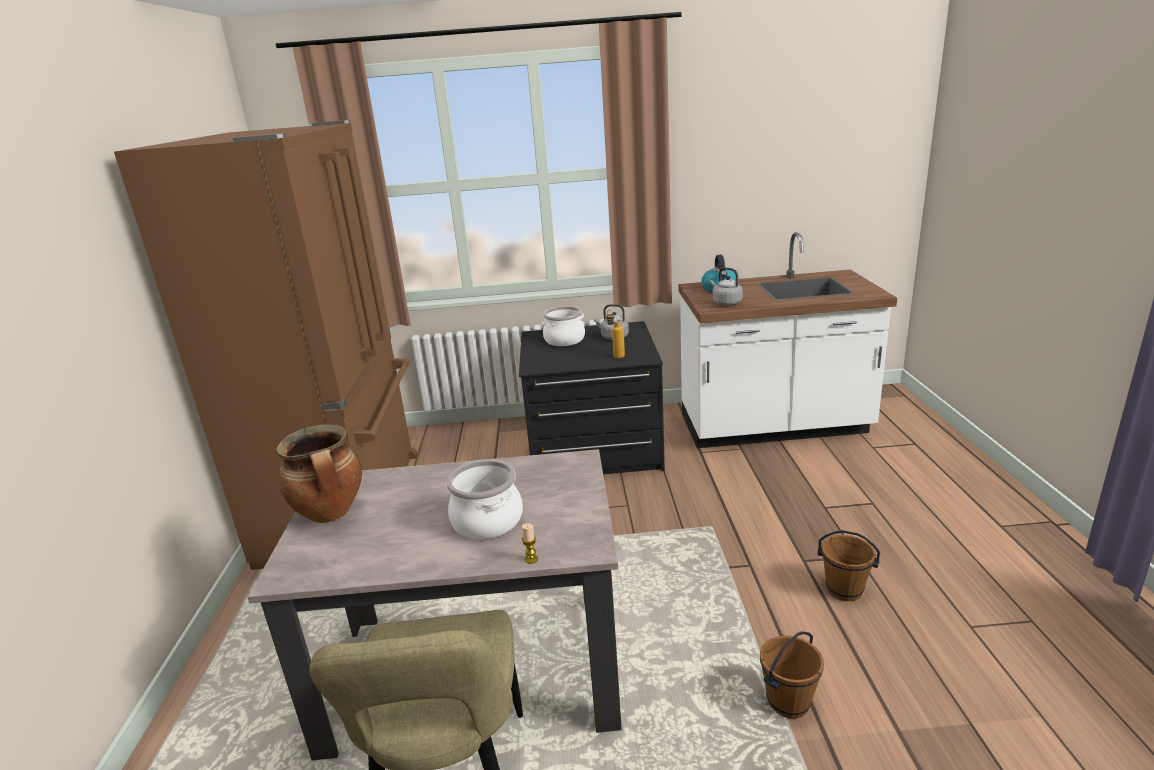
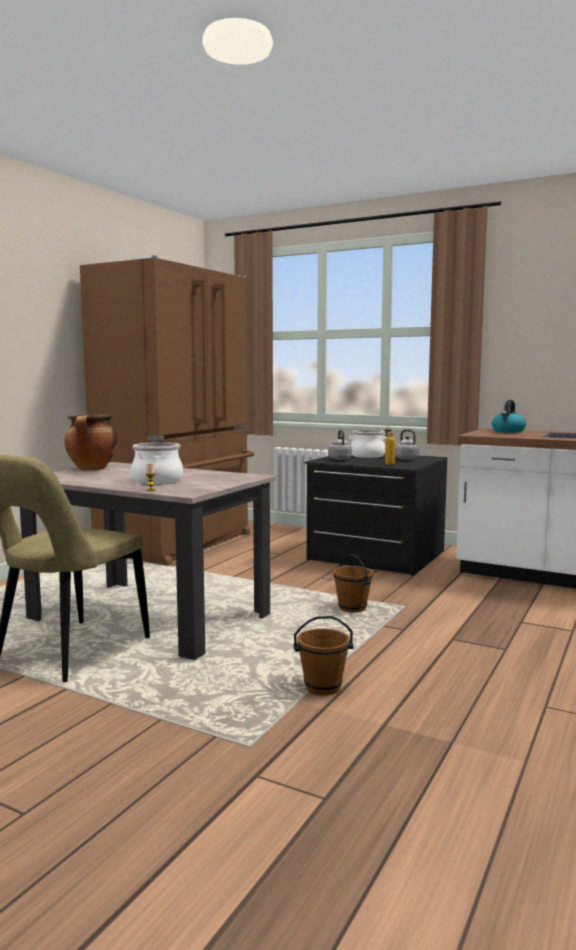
camera: 30 degrees right, 15 degrees down
grey kettle [710,267,743,306] -> grey kettle moved to [328,430,352,460]
brown bucket [818,530,880,601] -> brown bucket moved to [333,554,373,613]

